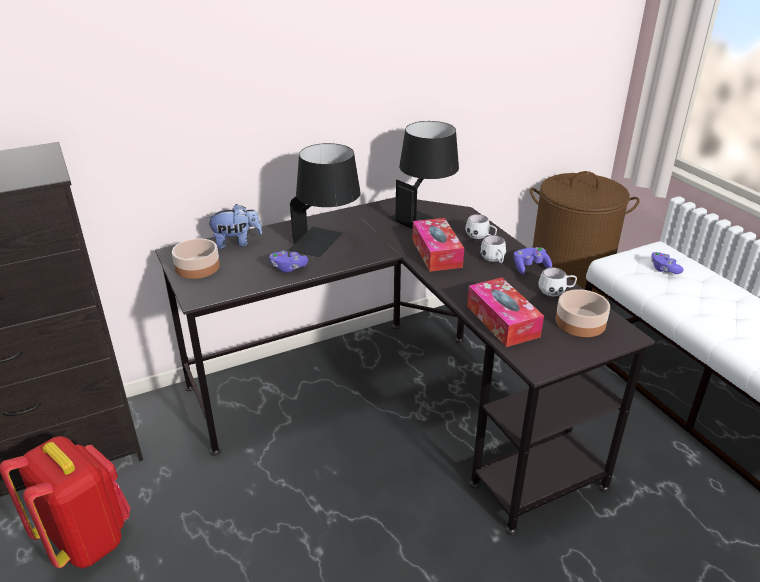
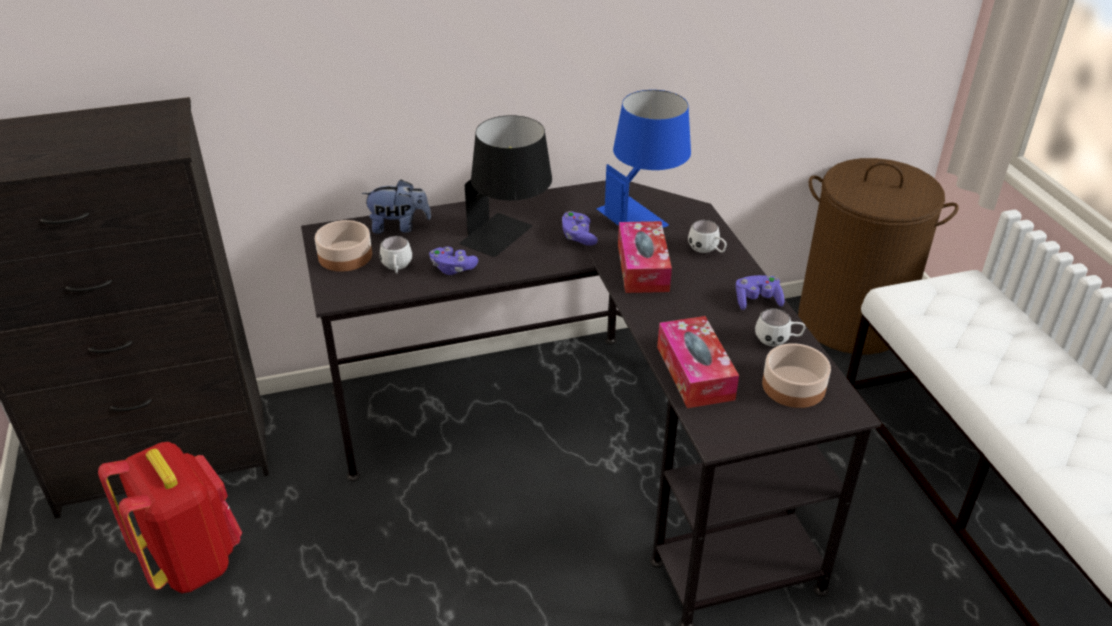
camera: 10 degrees right, 5 degrees up
black table lamp [388,121,459,229] -> blue table lamp [597,90,691,228]
white mug [480,235,506,263] -> white mug moved to [380,236,412,274]
purple game controller [651,252,683,274] -> purple game controller moved to [562,211,598,246]

